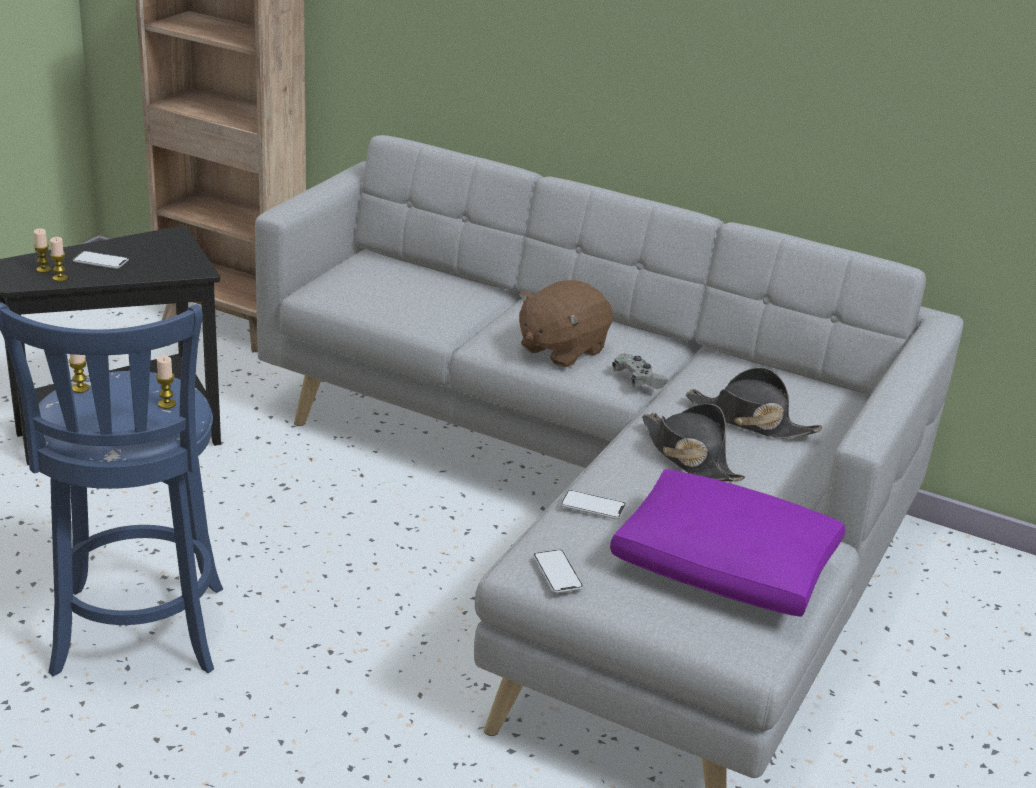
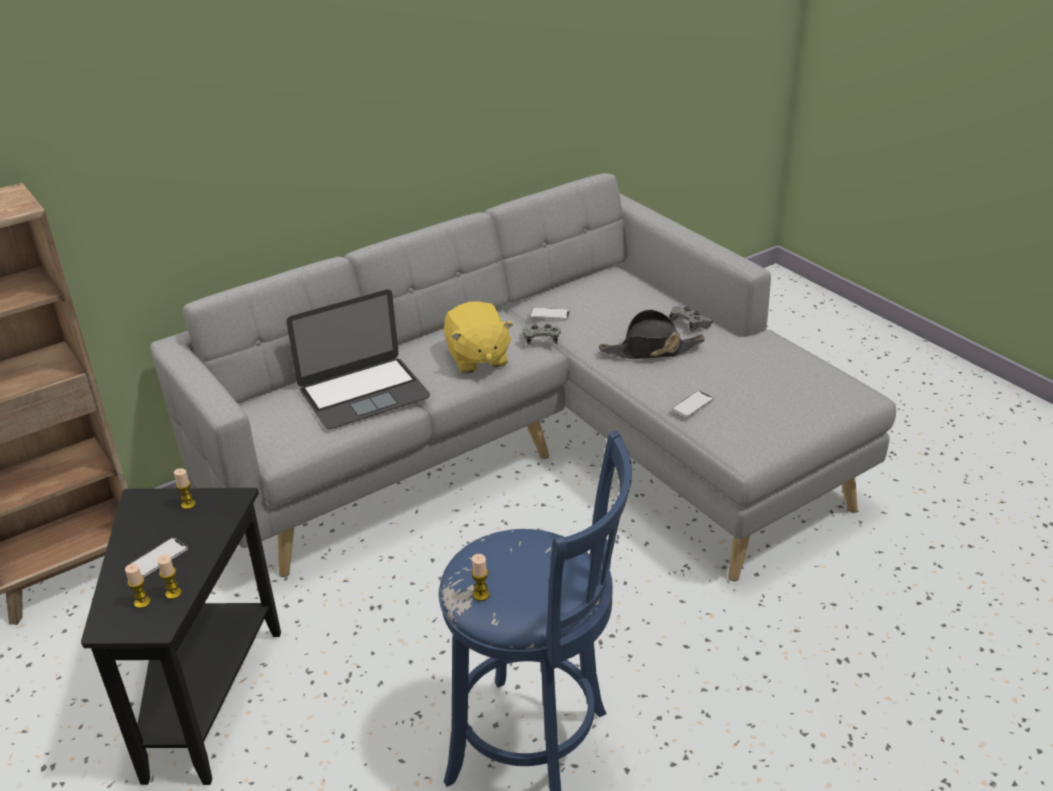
camera: 60 degrees left, 5 degrees up
candle [156,356,176,409] -> candle moved to [174,468,196,509]
brown plush toy [519,280,613,367] -> yellow plush toy [444,302,513,374]
phone [533,549,584,593] -> phone moved to [529,307,570,320]
purple pillow [610,469,845,617] -> none
black hat [685,367,822,439] -> none
none -> laptop [287,289,430,429]
none -> grey game controller [669,306,713,331]

